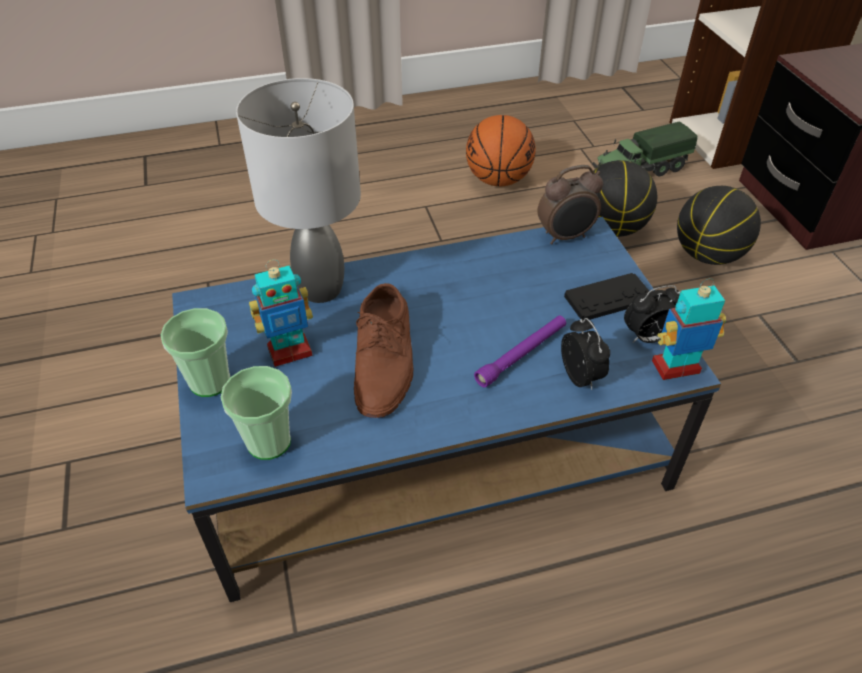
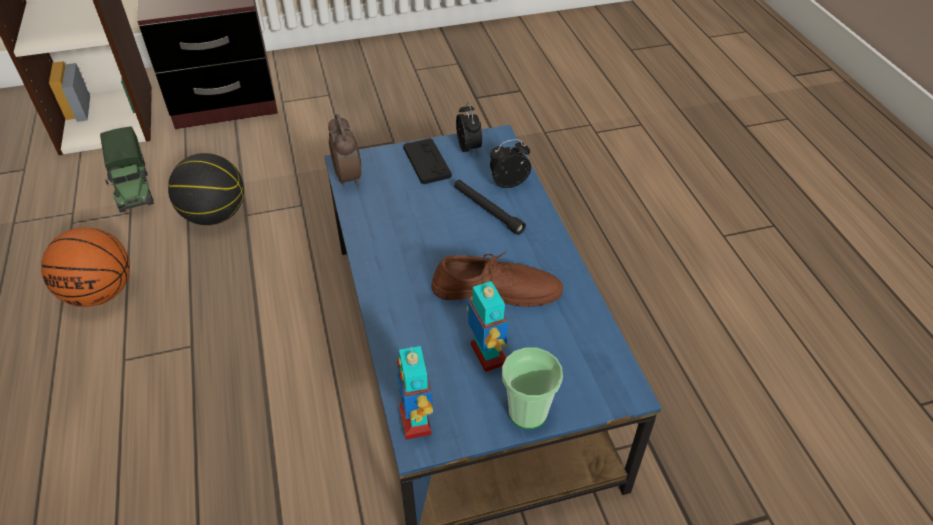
camera: 90 degrees left, 0 degrees up
cup [221,366,292,460] -> none
grey table lamp [236,78,361,303] -> none
purple flashlight [474,315,566,388] -> black flashlight [454,180,526,235]
toy robot [652,279,726,380] -> toy robot moved to [397,346,433,440]
basketball [677,186,761,265] -> none

